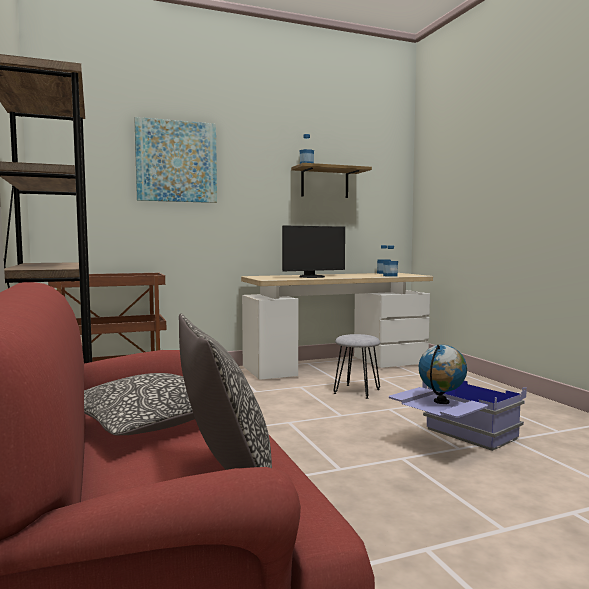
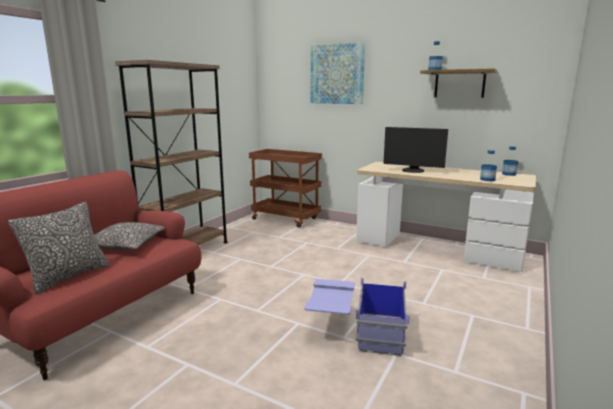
camera: 50 degrees right, 10 degrees up
grey stool [334,334,380,399] -> none
globe [419,345,467,404] -> none

